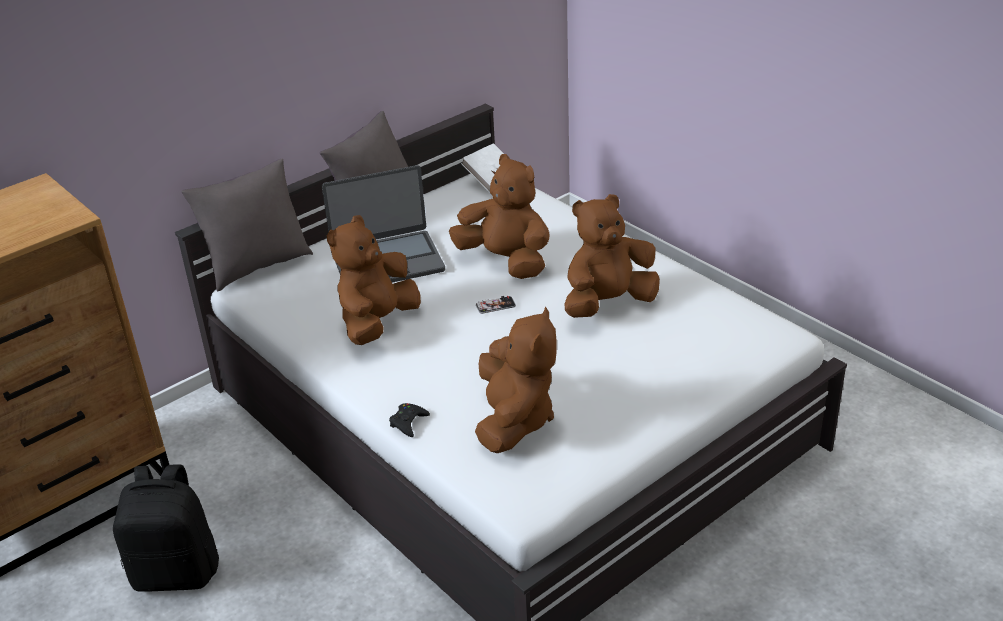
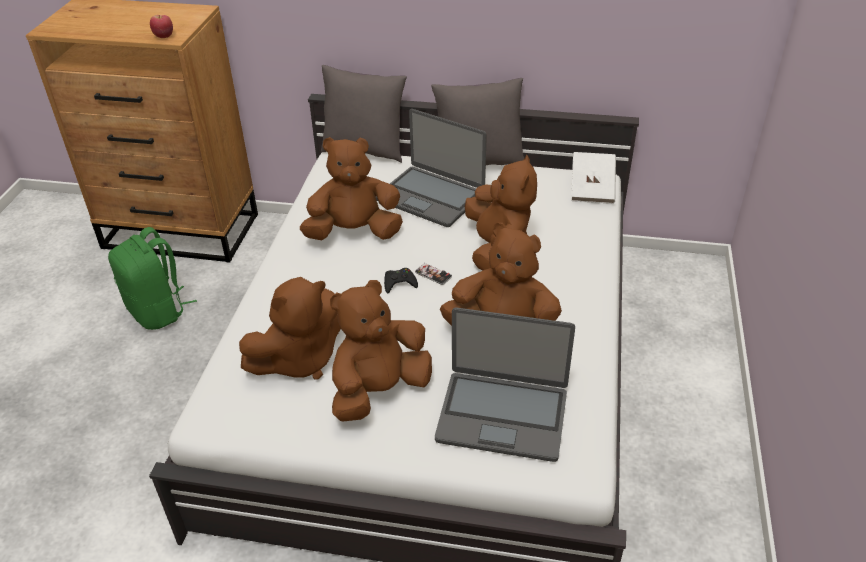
camera: 50 degrees right, 5 degrees up
black backpack [113,464,219,592] -> green backpack [108,227,197,330]
black game controller [389,403,430,437] -> black game controller moved to [384,268,418,293]
none -> apple [150,15,173,38]
none -> brown plush toy [330,280,432,421]
none -> laptop [435,307,575,462]

